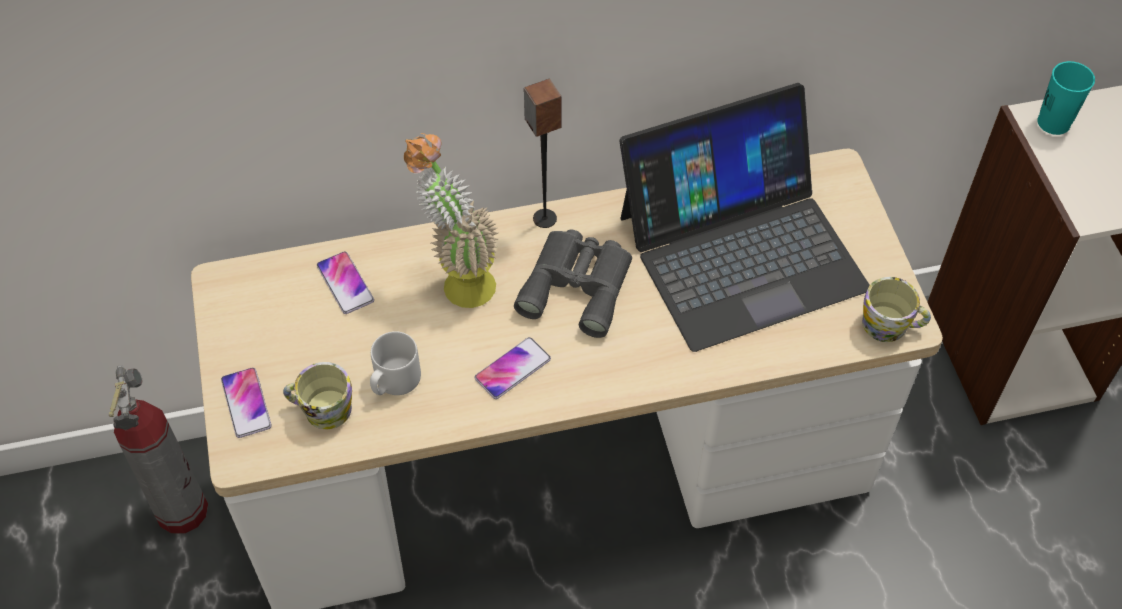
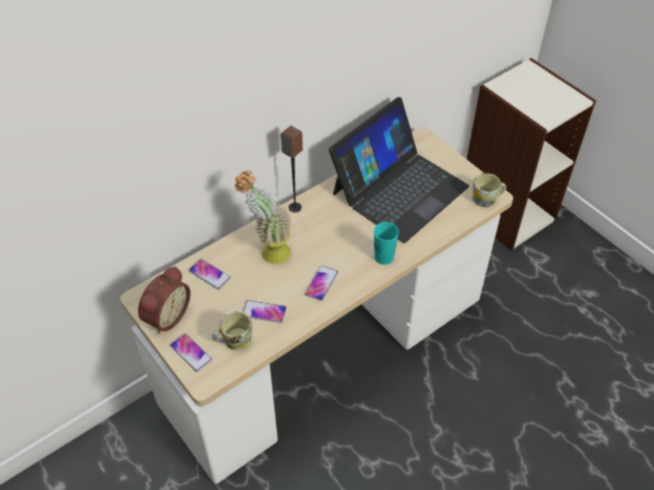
camera: 25 degrees left, 5 degrees down
fire extinguisher [109,365,208,533] -> none
grey mug [370,331,421,395] -> phone [243,300,287,323]
grey binoculars [514,230,632,338] -> none
turquoise cup [1037,61,1095,135] -> turquoise cup moved to [374,222,399,265]
none -> alarm clock [138,266,191,334]

